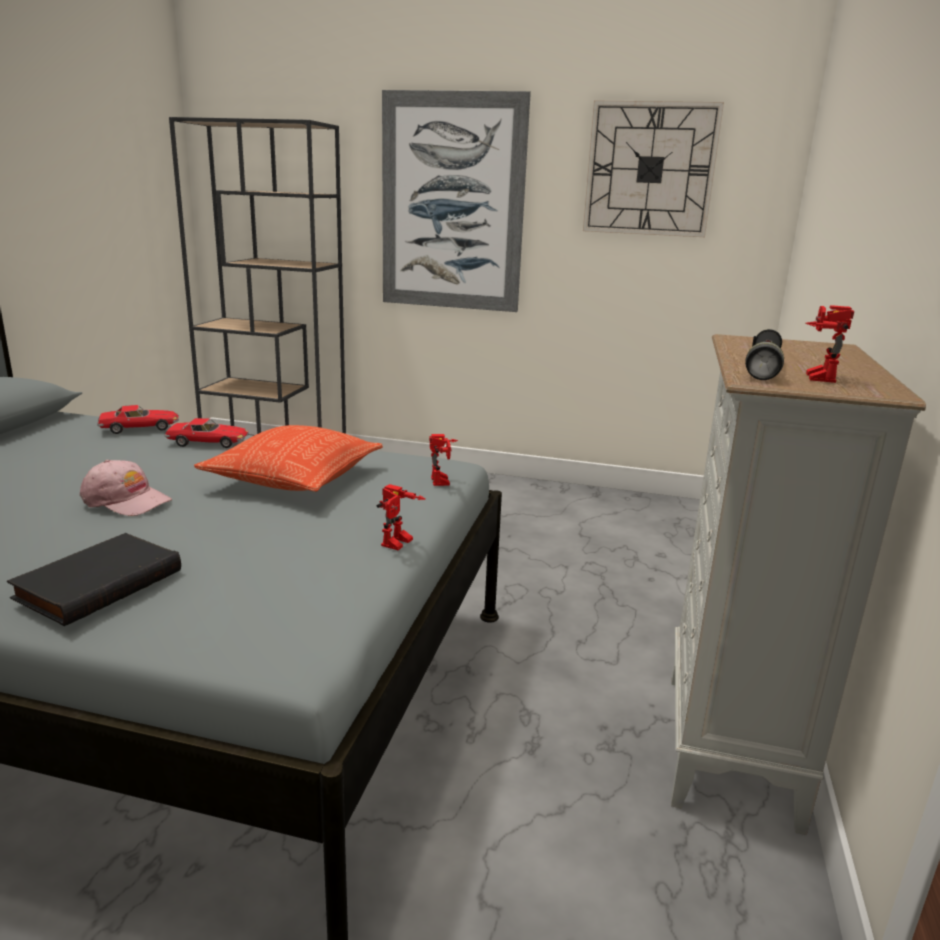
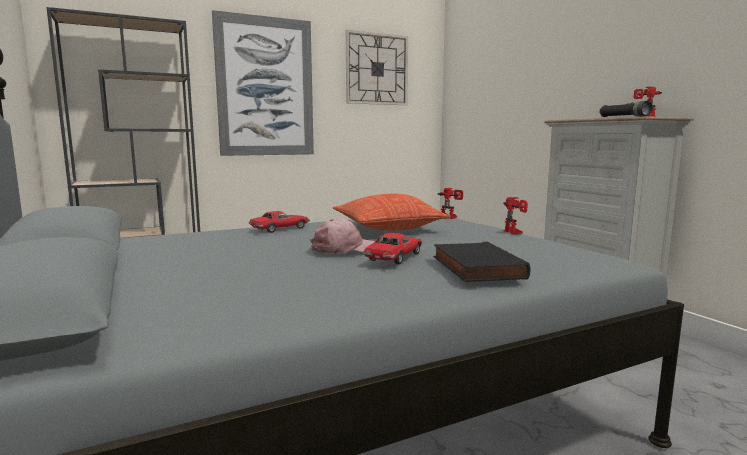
camera: 40 degrees left, 10 degrees down
toy car [97,405,179,434] -> toy car moved to [363,233,423,264]

